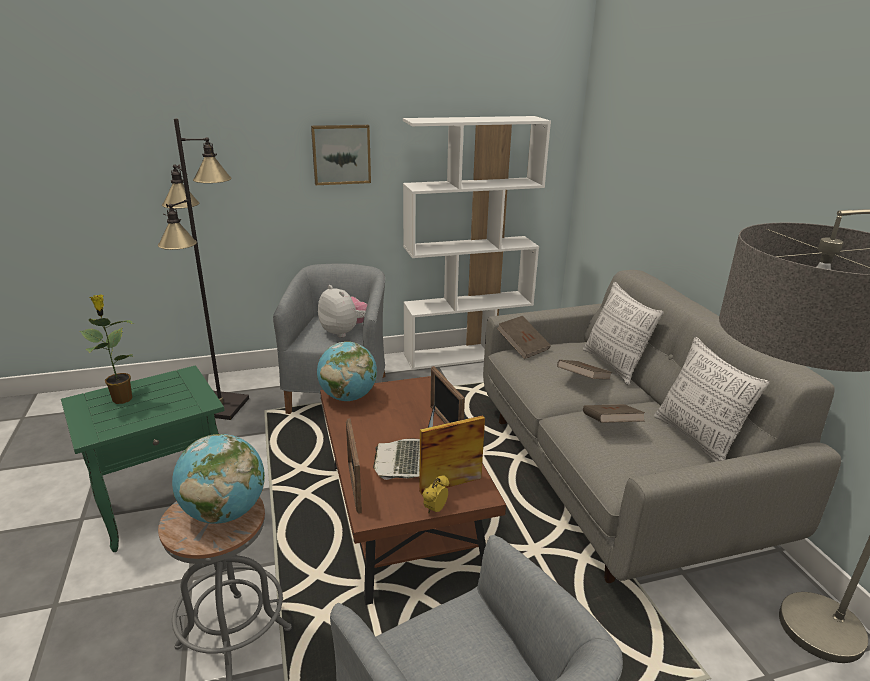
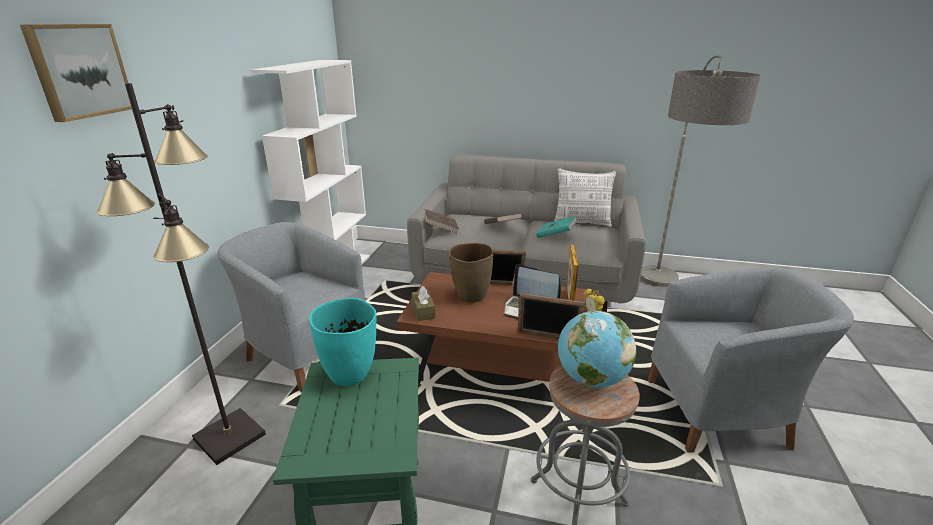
camera: 60 degrees left, 0 degrees up
potted plant [80,294,134,404] -> none
picture [311,125,371,185] -> picture moved to [20,24,132,122]
globe [317,341,377,401] -> brown tissue box [411,286,435,321]
plush toy [318,285,367,338] -> none
pillow [583,282,664,385] -> none
brown book [583,404,645,423] -> turquoise book [536,216,577,238]
none -> turquoise vase [309,298,376,386]
none -> brown vase [449,243,494,302]

